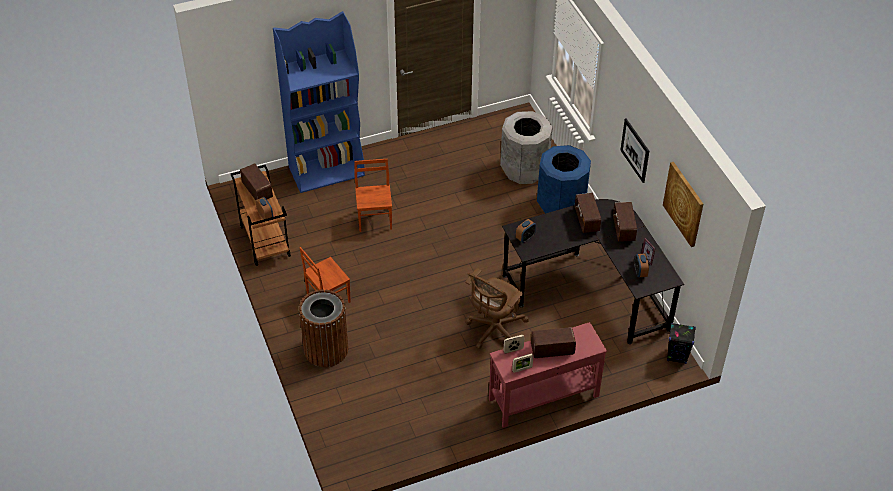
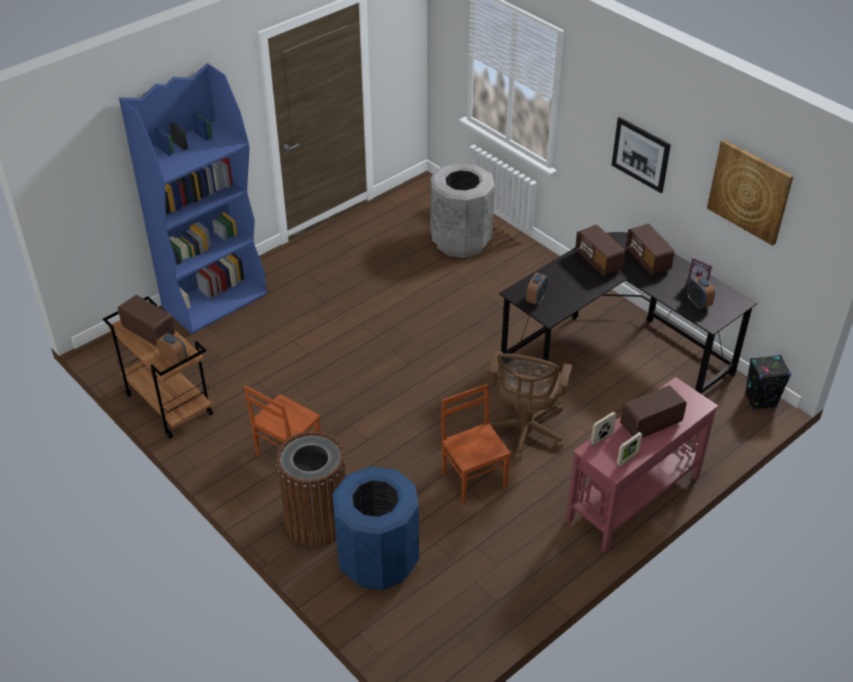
camera: 20 degrees left, 5 degrees down
brown chair [355,159,392,232] -> brown chair moved to [441,384,511,505]
blue trash can [537,145,591,214] -> blue trash can moved to [333,466,419,590]

